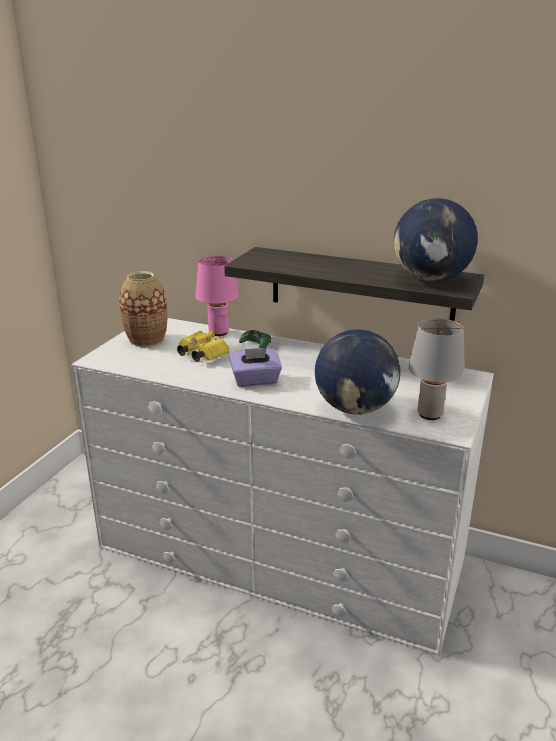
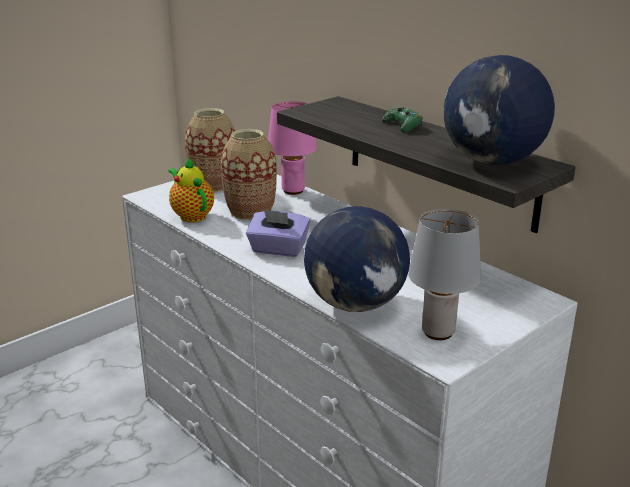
camera: 25 degrees right, 0 degrees up
yellow binoculars [177,330,230,363] -> vase [221,129,277,220]
green game controller [239,330,271,348] -> green game controller moved to [382,107,423,133]
none -> teapot [168,157,214,223]

